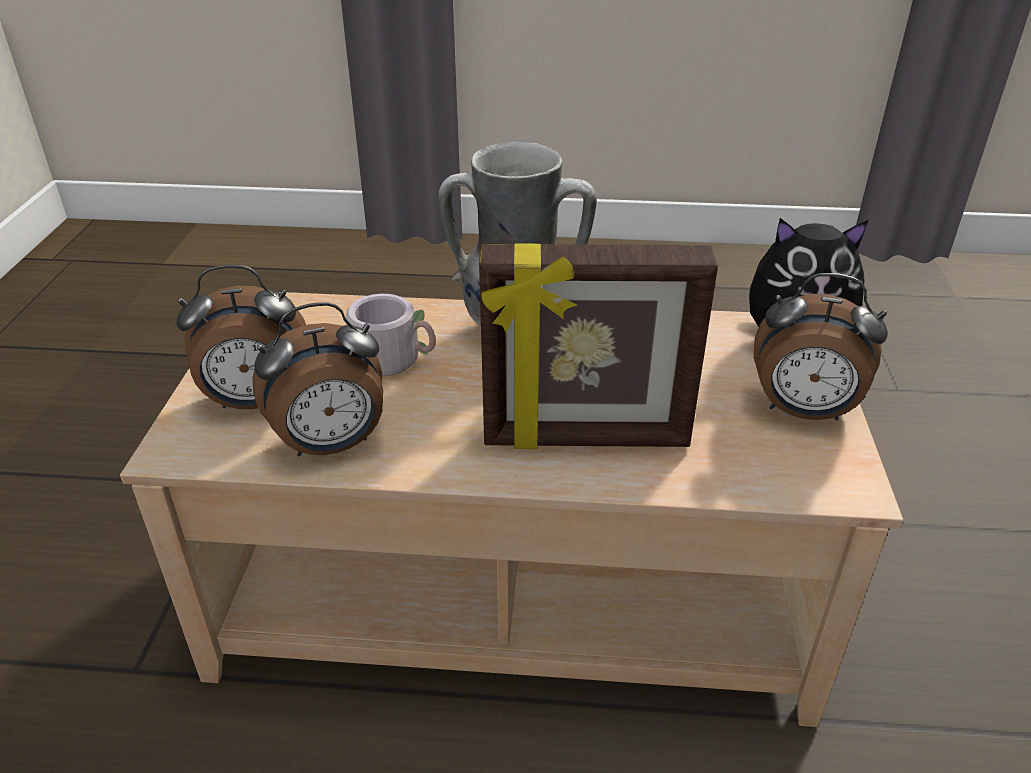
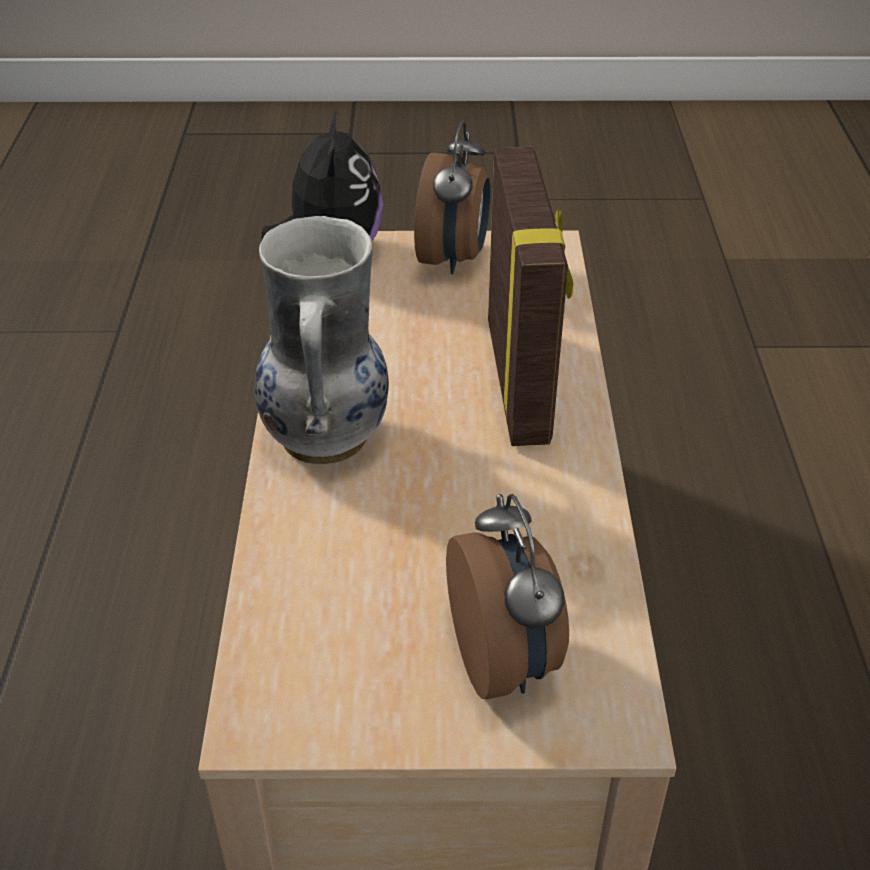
camera: 95 degrees left, 5 degrees up
alarm clock [252,302,383,456] -> none
grey mug [346,294,436,376] -> none

